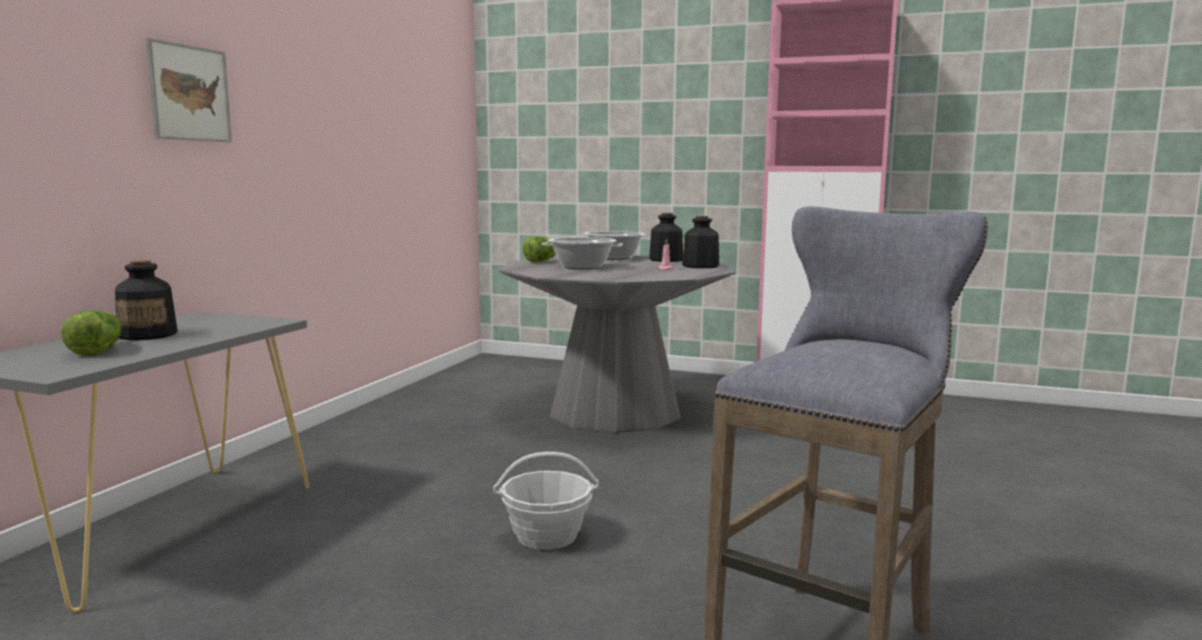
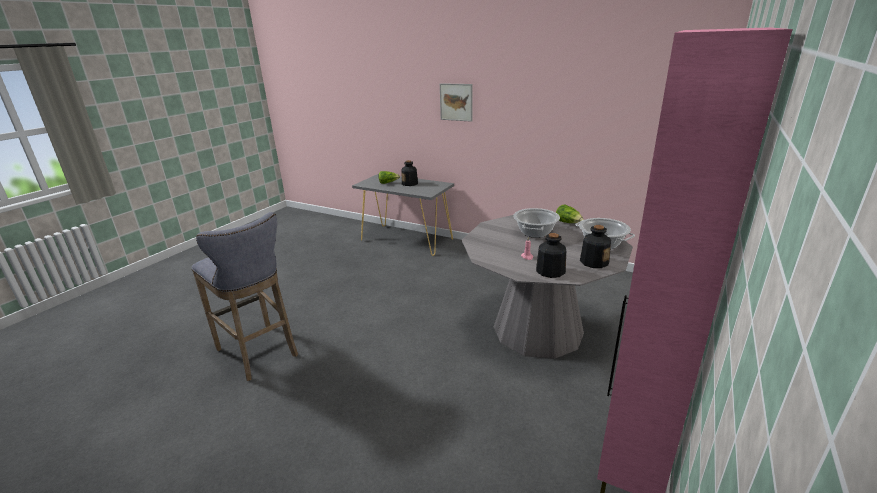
camera: 100 degrees right, 15 degrees up
basket [493,452,599,550] -> none

